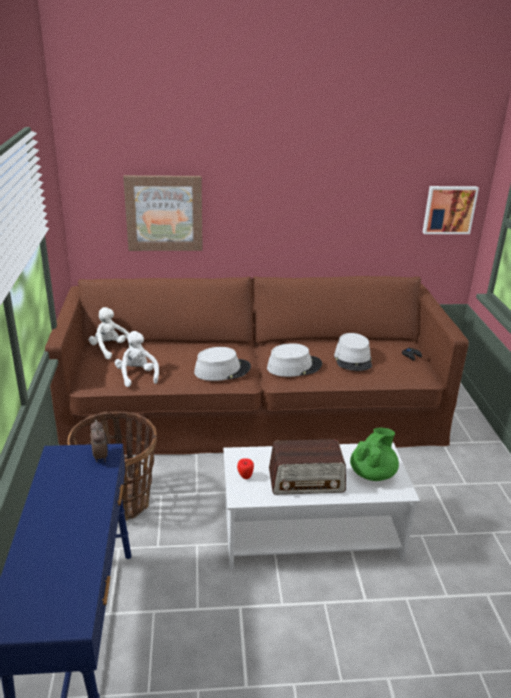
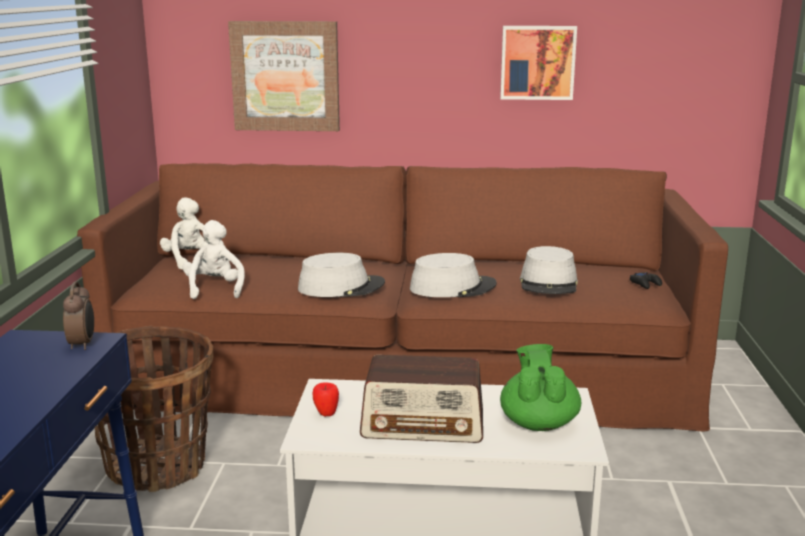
camera: 10 degrees right, 10 degrees down
green teapot [350,428,399,481] -> green teapot turned 45 degrees counterclockwise [500,344,581,431]
picture [422,186,479,234] -> picture moved to [500,26,577,100]

